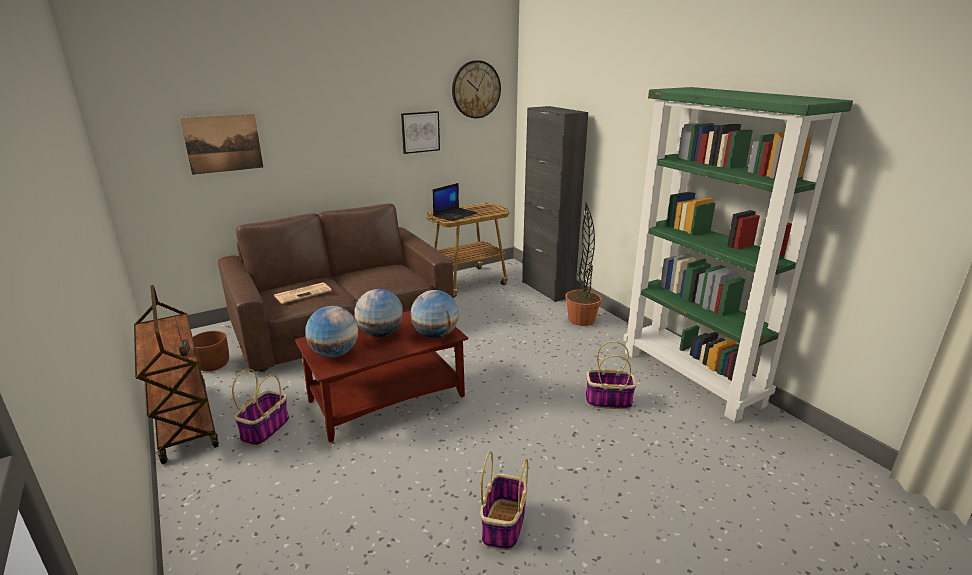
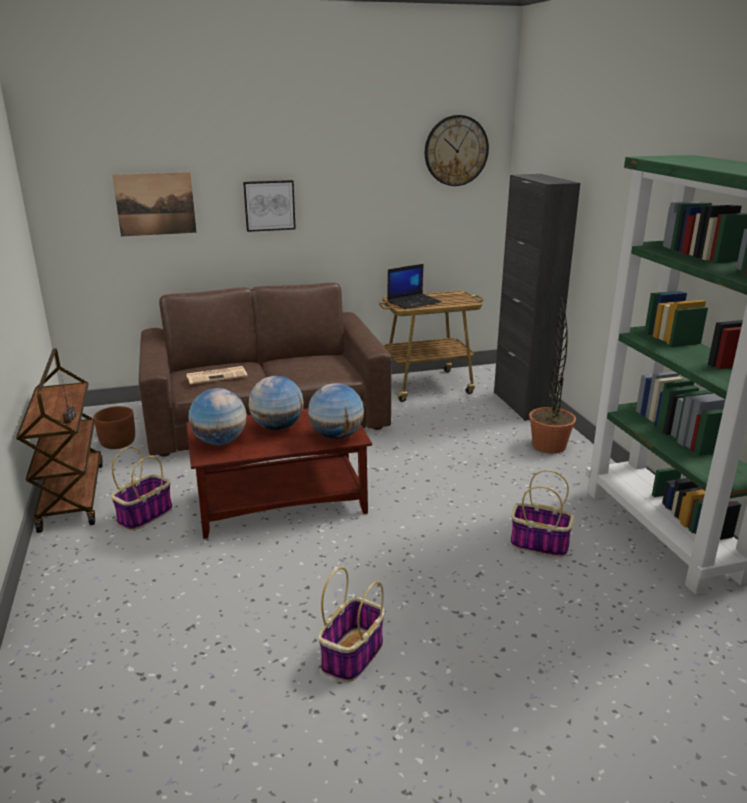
camera: 15 degrees right, 0 degrees up
picture [401,111,440,154] -> picture moved to [243,180,296,232]

